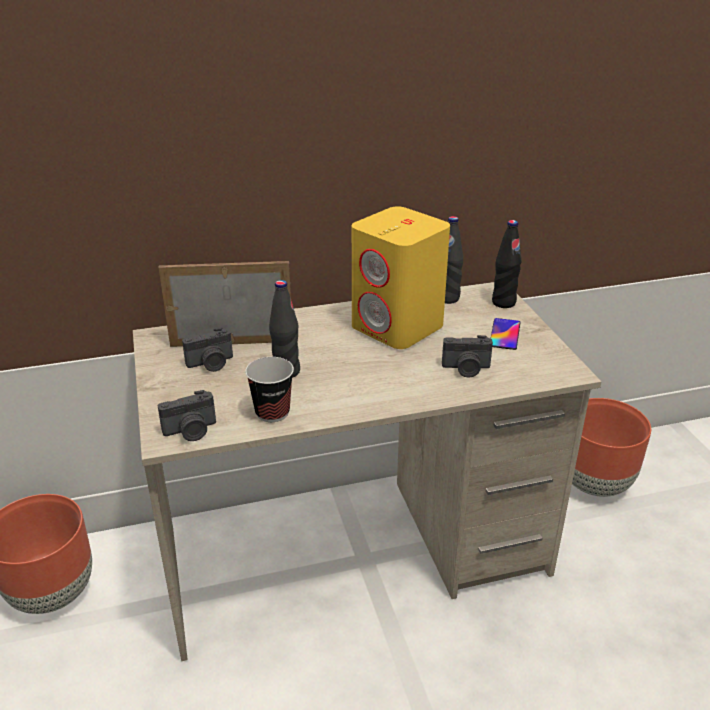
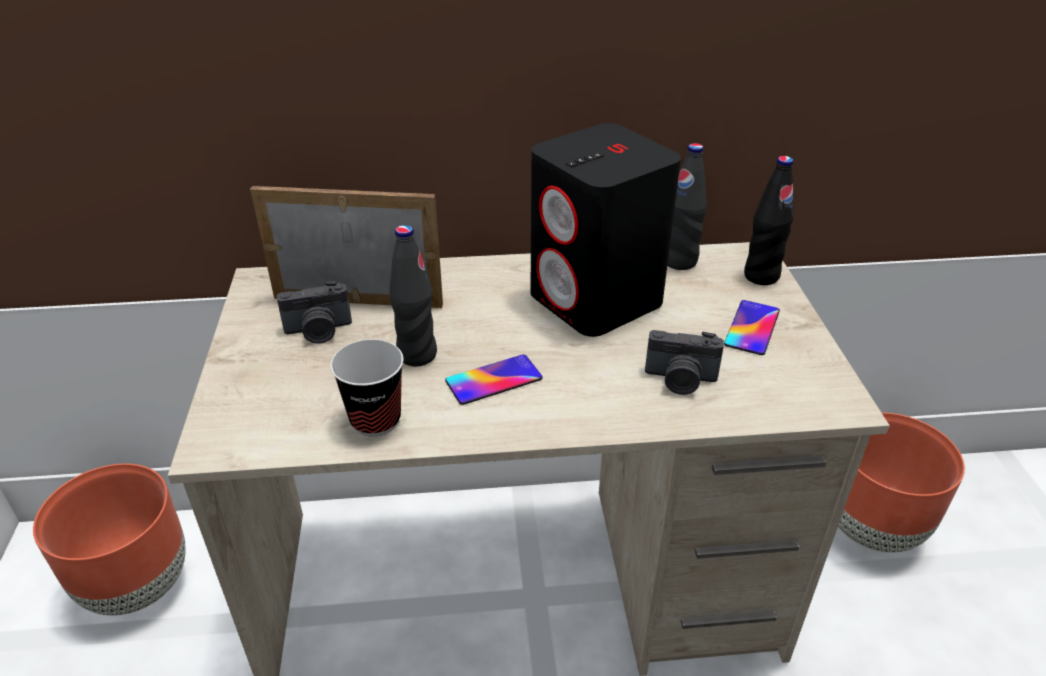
camera: 10 degrees right, 5 degrees up
camera [158,390,216,441] -> none
yellow speaker [352,207,450,349] -> black speaker [530,123,681,337]
none -> phone [445,354,543,405]

